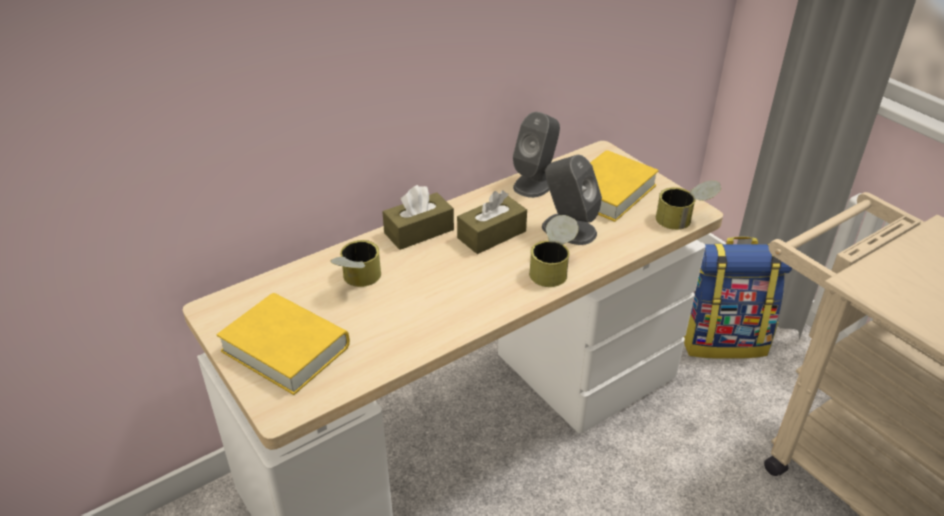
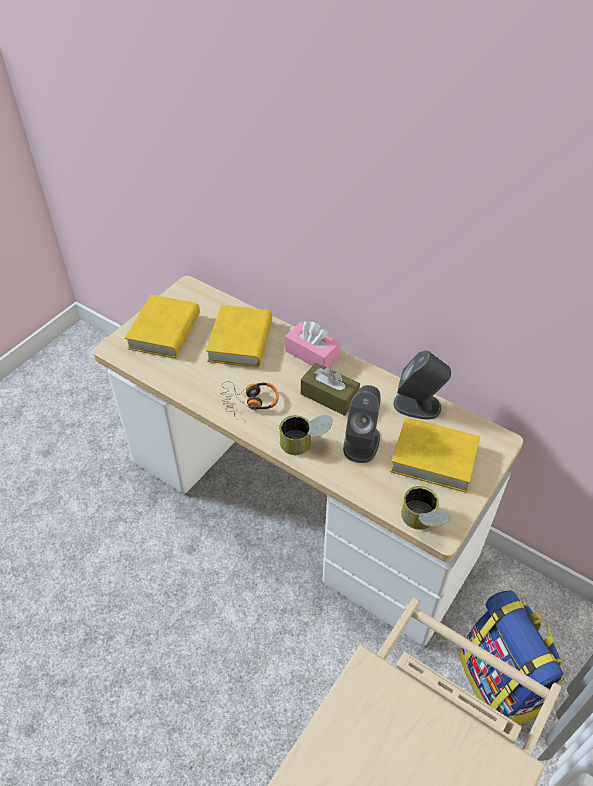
camera: 70 degrees right, 10 degrees up
can [330,240,381,287] -> yellow book [206,305,272,368]
brown tissue box [382,185,454,250] -> pink tissue box [285,322,340,368]
none -> headphones [222,381,279,417]

